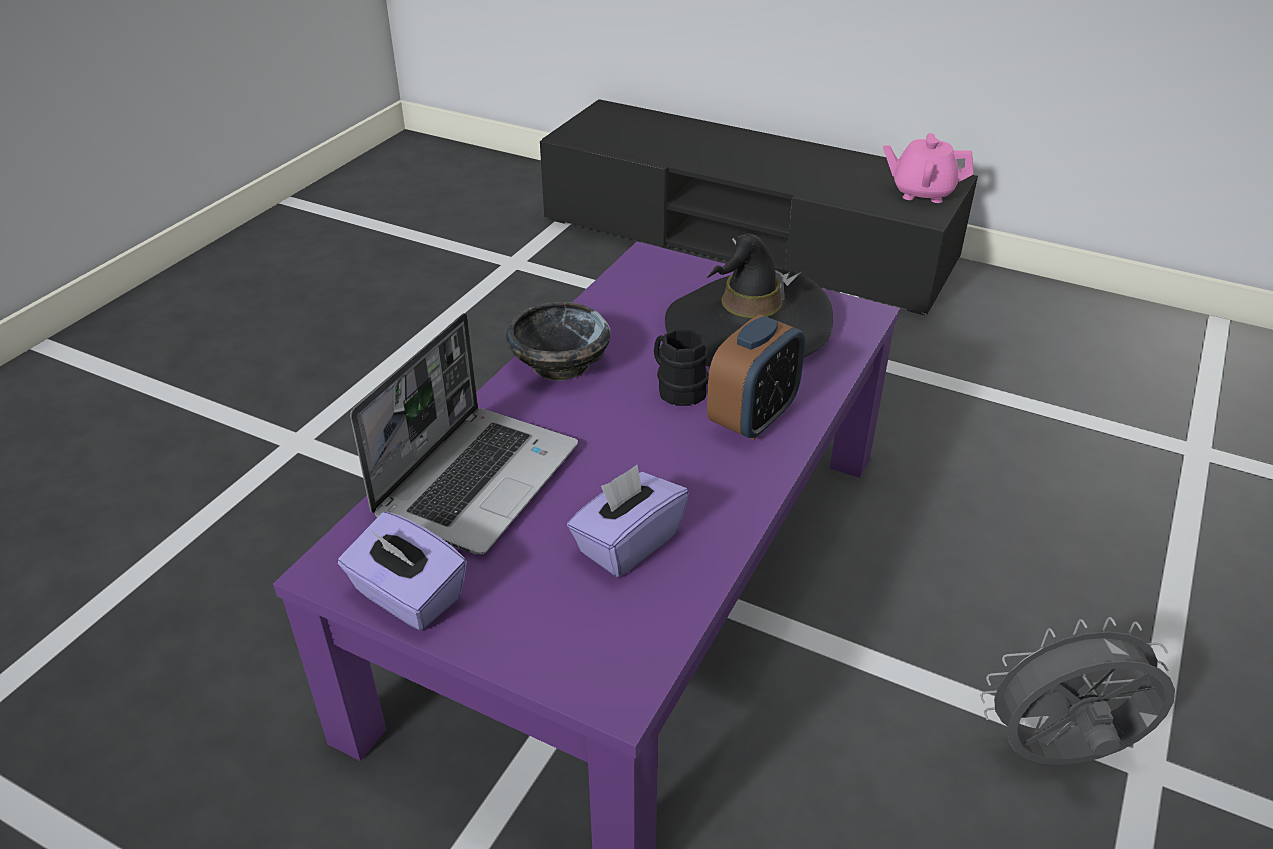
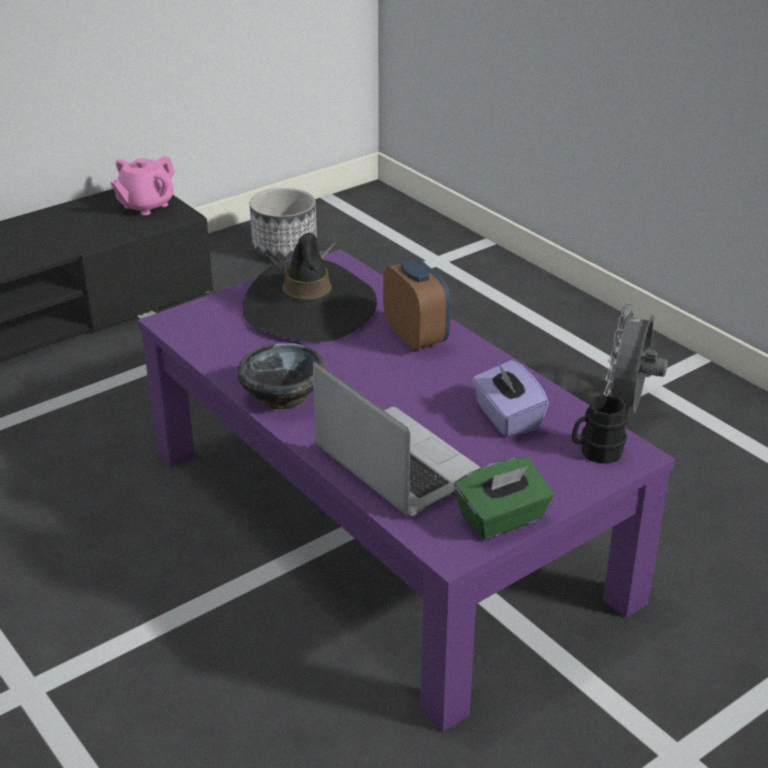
camera: 65 degrees left, 5 degrees down
purple tissue box [338,512,467,630] -> green tissue box [454,457,554,539]
black mug [654,329,709,406] -> black mug moved to [572,395,628,464]
none -> planter [250,188,317,260]

